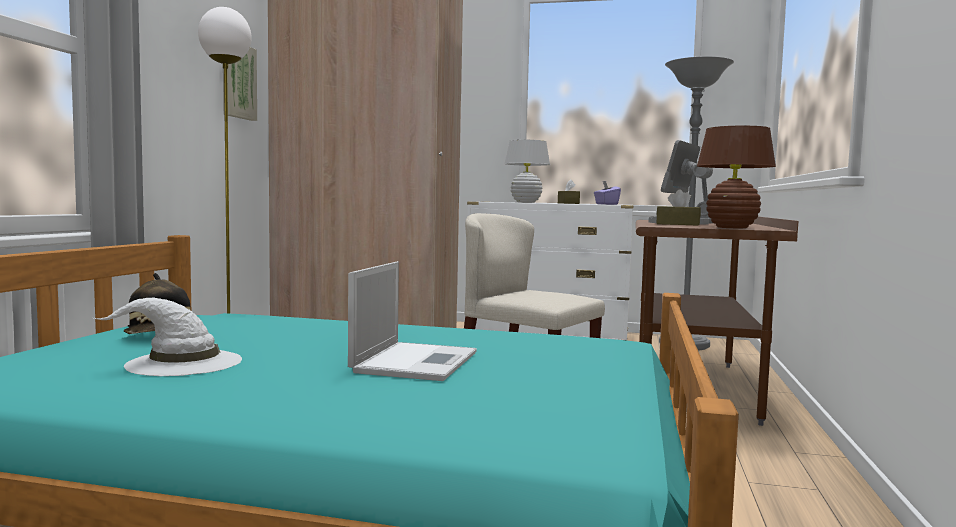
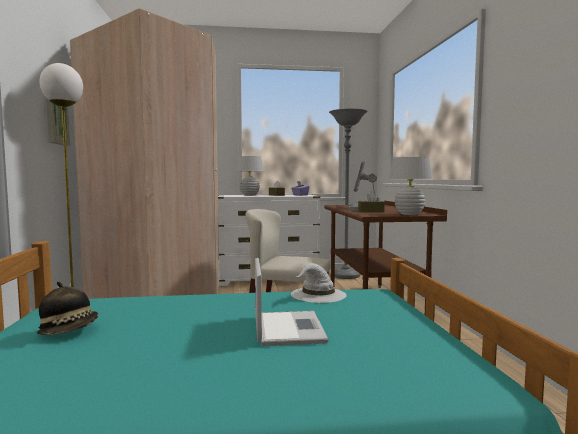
camera: 20 degrees left, 0 degrees up
white hat [94,298,242,376] -> white hat moved to [291,263,347,303]
brown table lamp [697,125,776,229] -> white table lamp [389,157,433,215]

